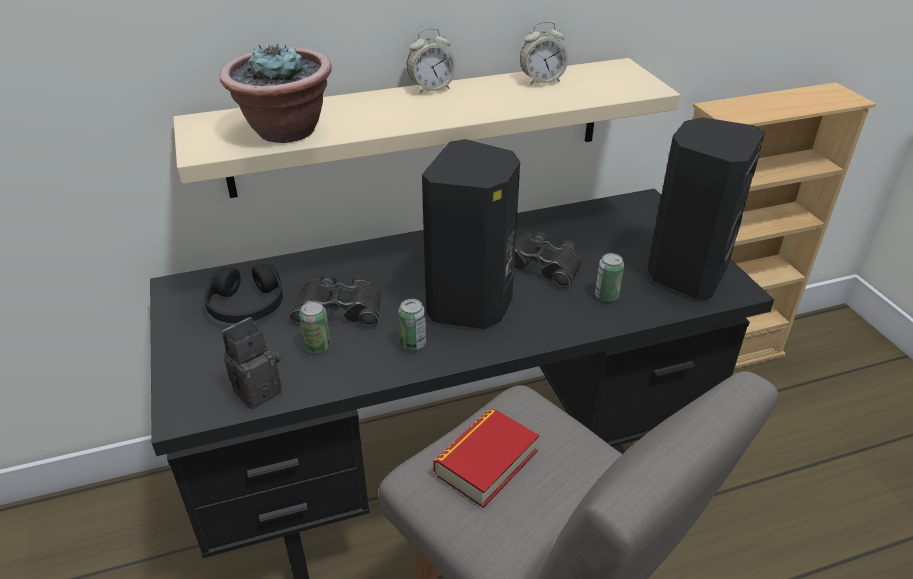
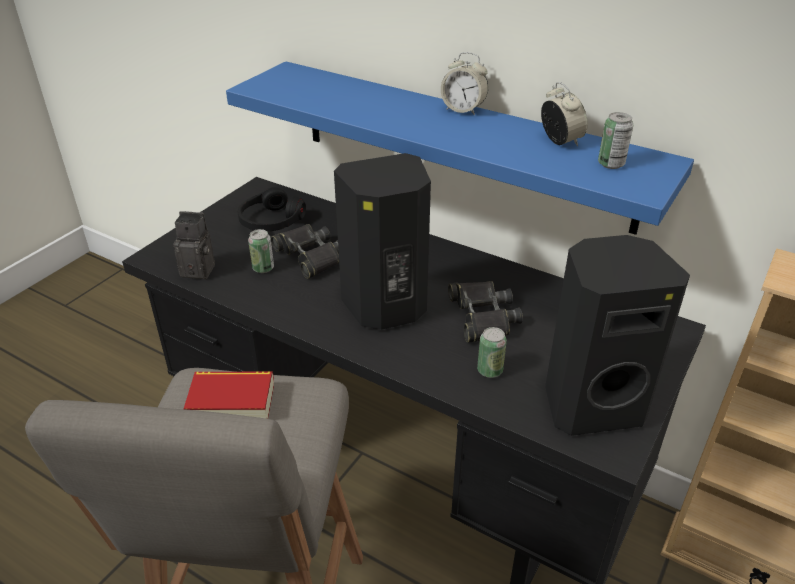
camera: 50 degrees right, 0 degrees up
beige shelf [173,58,680,198] -> blue shelf [226,61,694,235]
potted plant [220,42,332,143] -> none
can [398,299,426,351] -> can moved to [598,112,633,169]
alarm clock [520,21,568,85] -> alarm clock turned 150 degrees counterclockwise [541,82,588,146]

